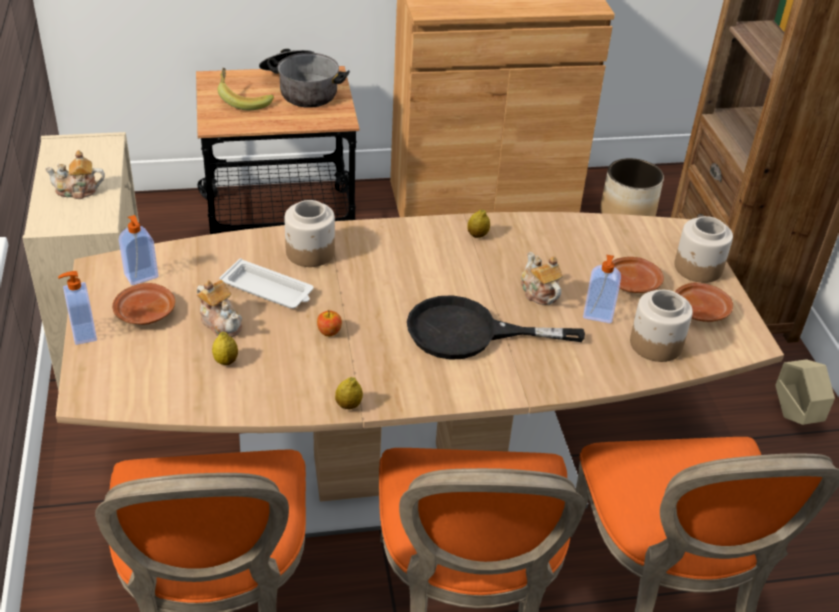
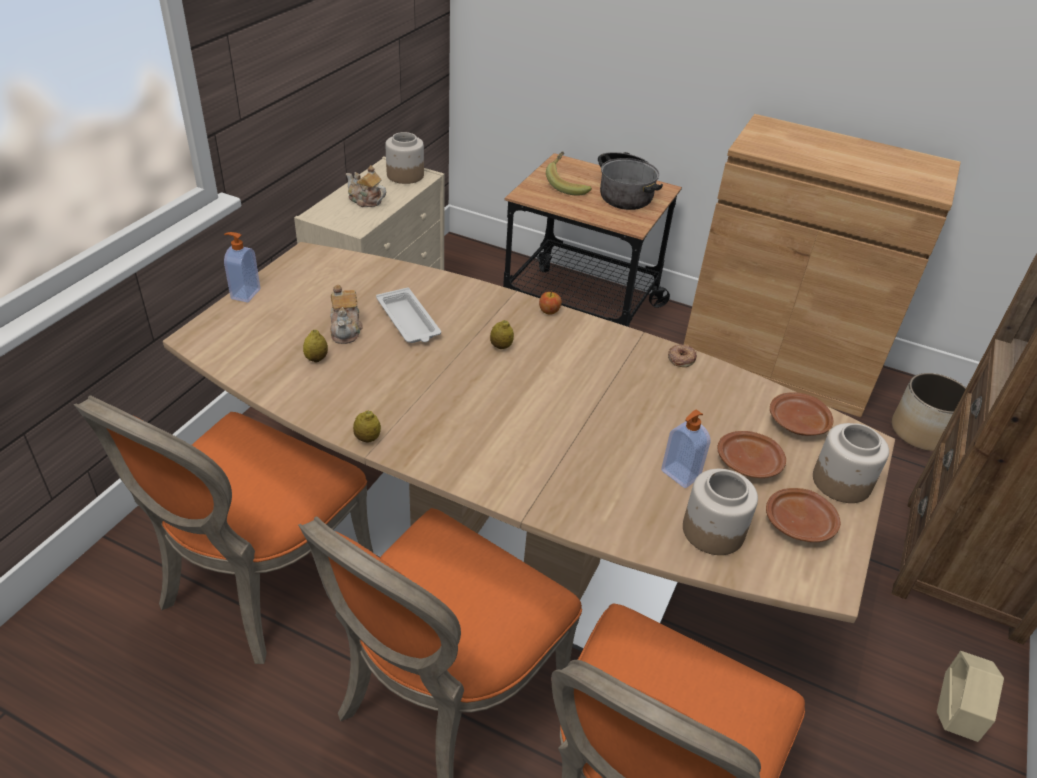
camera: 35 degrees right, 0 degrees up
brown plate [112,283,175,325] -> brown plate moved to [770,392,834,436]
soap dispenser [119,215,158,285] -> none
jar [284,200,335,267] -> jar moved to [385,132,424,184]
apple [317,310,342,336] -> apple moved to [539,290,562,315]
black frying pan [407,295,585,360] -> none
lemon [467,210,490,238] -> lemon moved to [490,320,514,349]
teapot [521,252,563,305] -> none
none -> donut [668,344,697,367]

